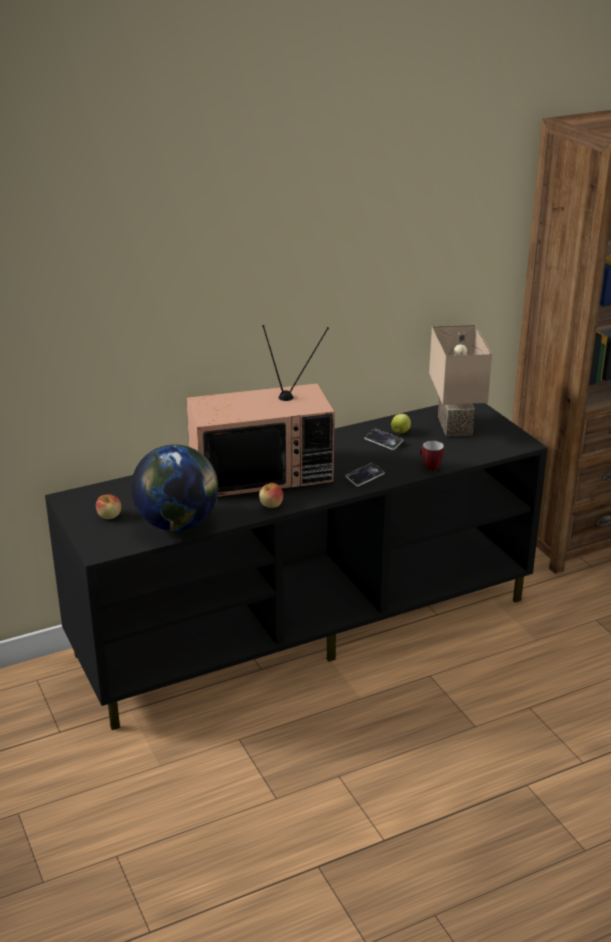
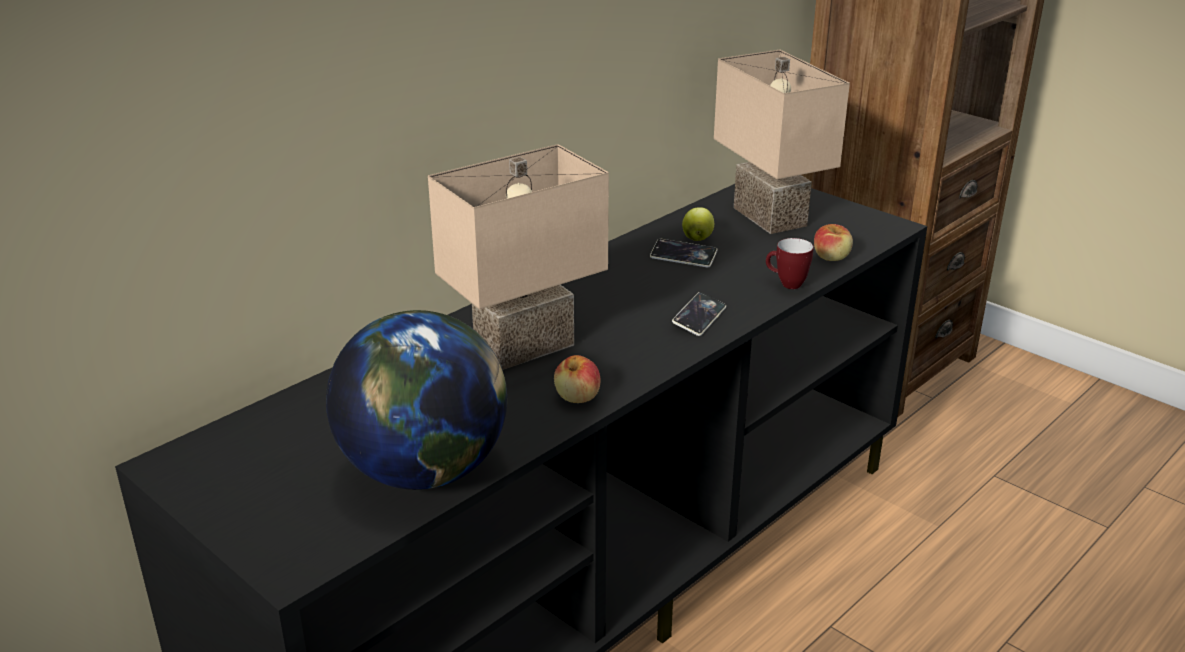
camera: 20 degrees left, 0 degrees up
apple [96,494,121,519] -> apple moved to [814,224,853,261]
television [186,325,335,498] -> beige table lamp [428,144,609,370]

